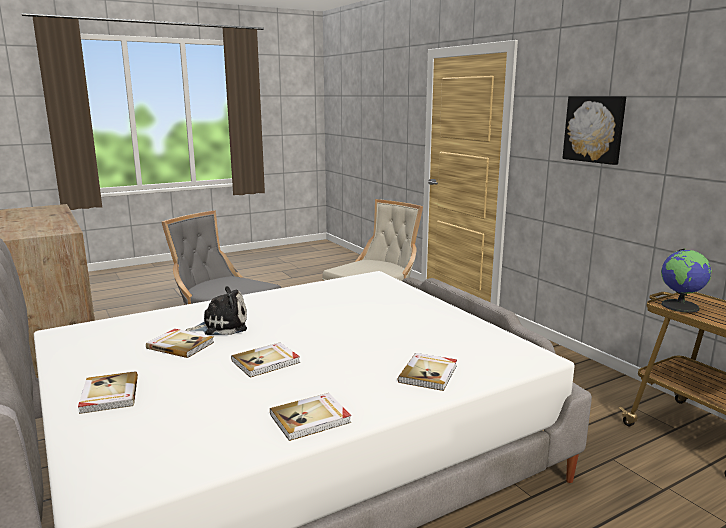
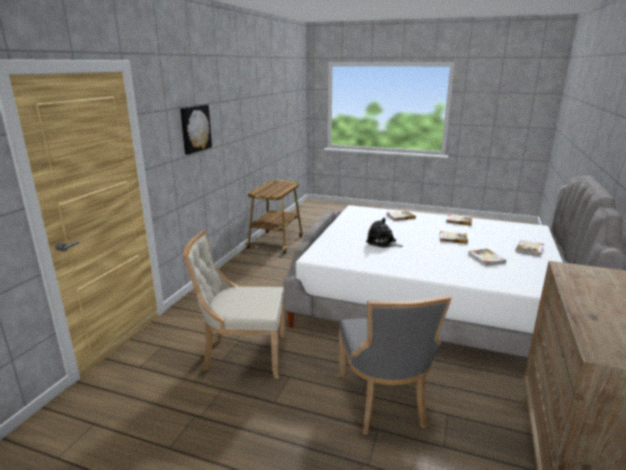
camera: 130 degrees left, 5 degrees up
plush toy [185,286,247,335] -> plush toy moved to [366,218,403,248]
globe [661,248,712,313] -> none

